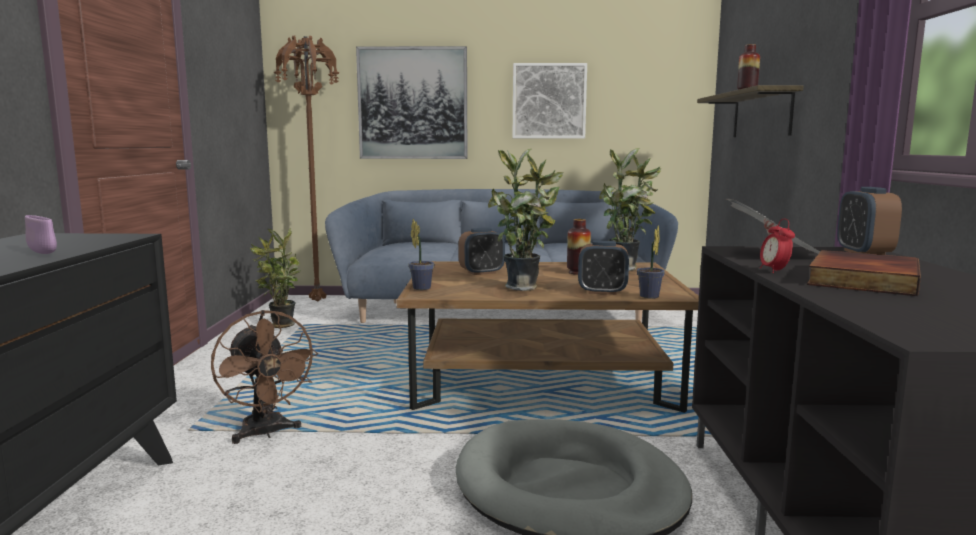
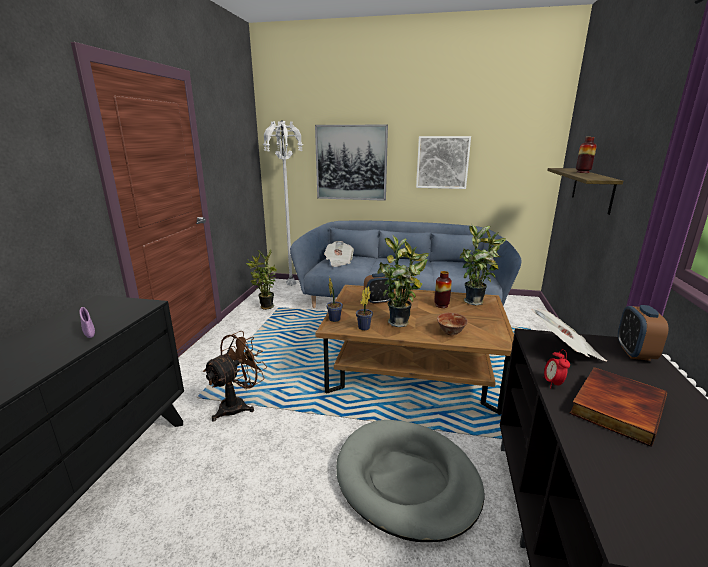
camera: 10 degrees right, 10 degrees up
brown fan [211,310,318,444] -> brown fan turned 120 degrees counterclockwise [203,331,267,422]
brown floor lamp [274,36,339,301] -> white floor lamp [263,120,303,286]
alarm clock [578,241,629,295] -> bowl [437,313,468,336]
potted plant [637,225,665,299] -> potted plant moved to [356,286,373,330]
none -> newspaper [324,241,354,267]

